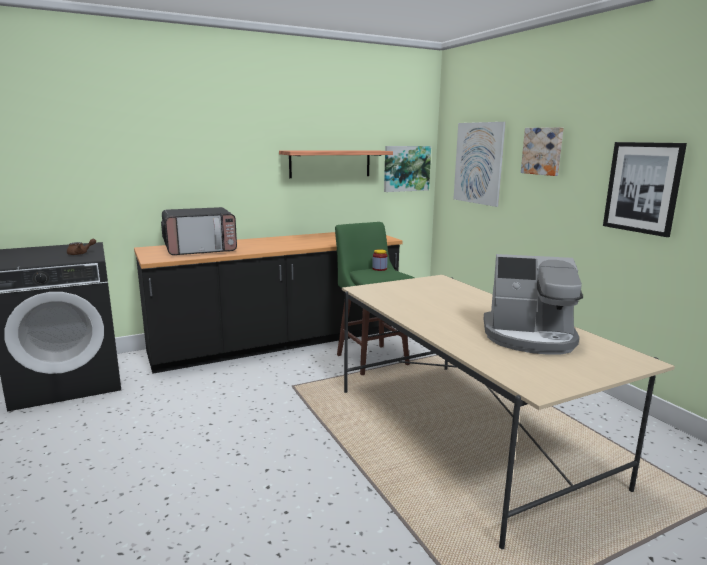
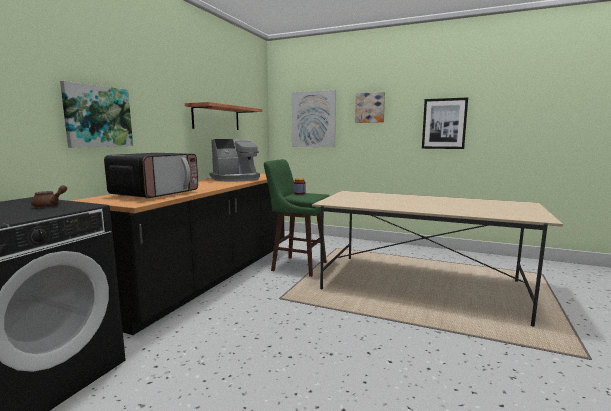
camera: 40 degrees left, 5 degrees down
picture [384,146,431,192] -> picture moved to [60,81,133,148]
coffee machine [484,254,583,355] -> coffee machine moved to [210,139,260,182]

